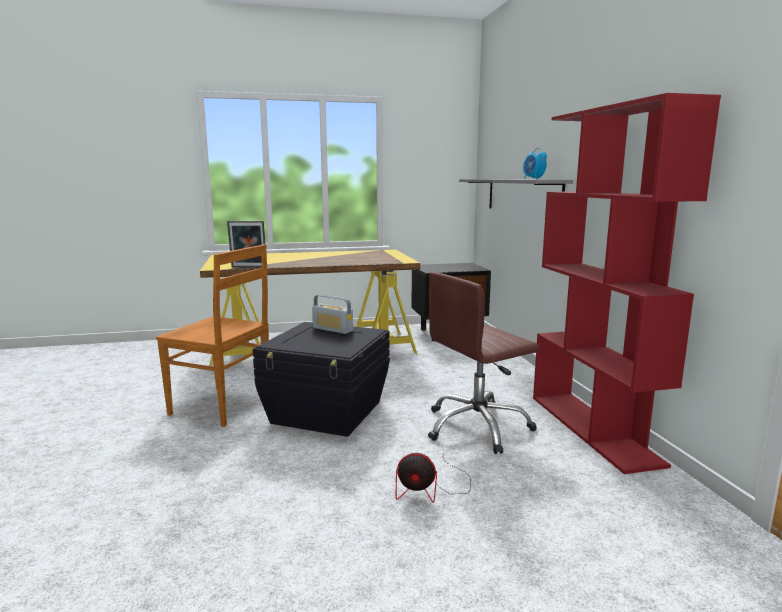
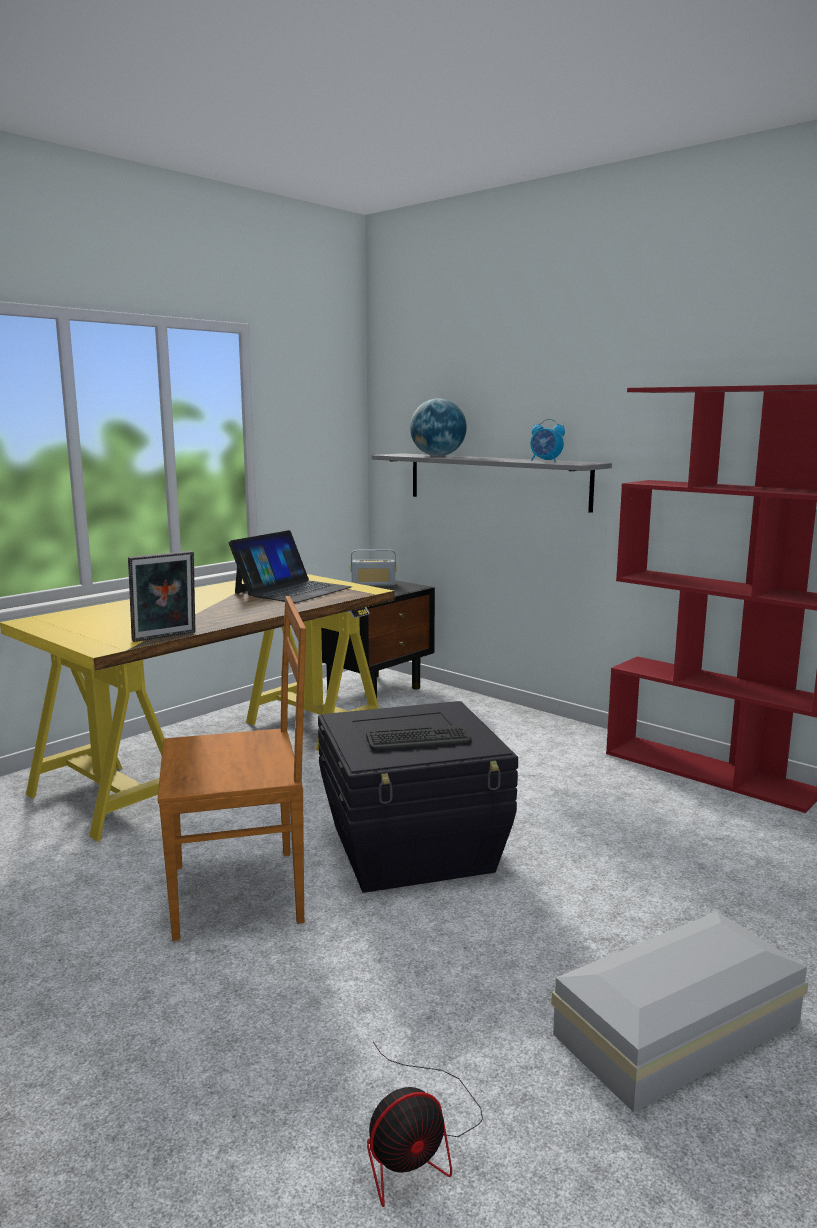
camera: 35 degrees left, 0 degrees up
radio [312,294,353,334] -> radio moved to [351,549,397,586]
fan [396,453,471,503] -> fan moved to [367,1042,483,1207]
brown office chair [428,272,539,454] -> none
none -> laptop [229,530,352,603]
none -> keyboard [366,725,472,750]
none -> globe [410,398,467,456]
none -> white storage box [551,911,809,1113]

